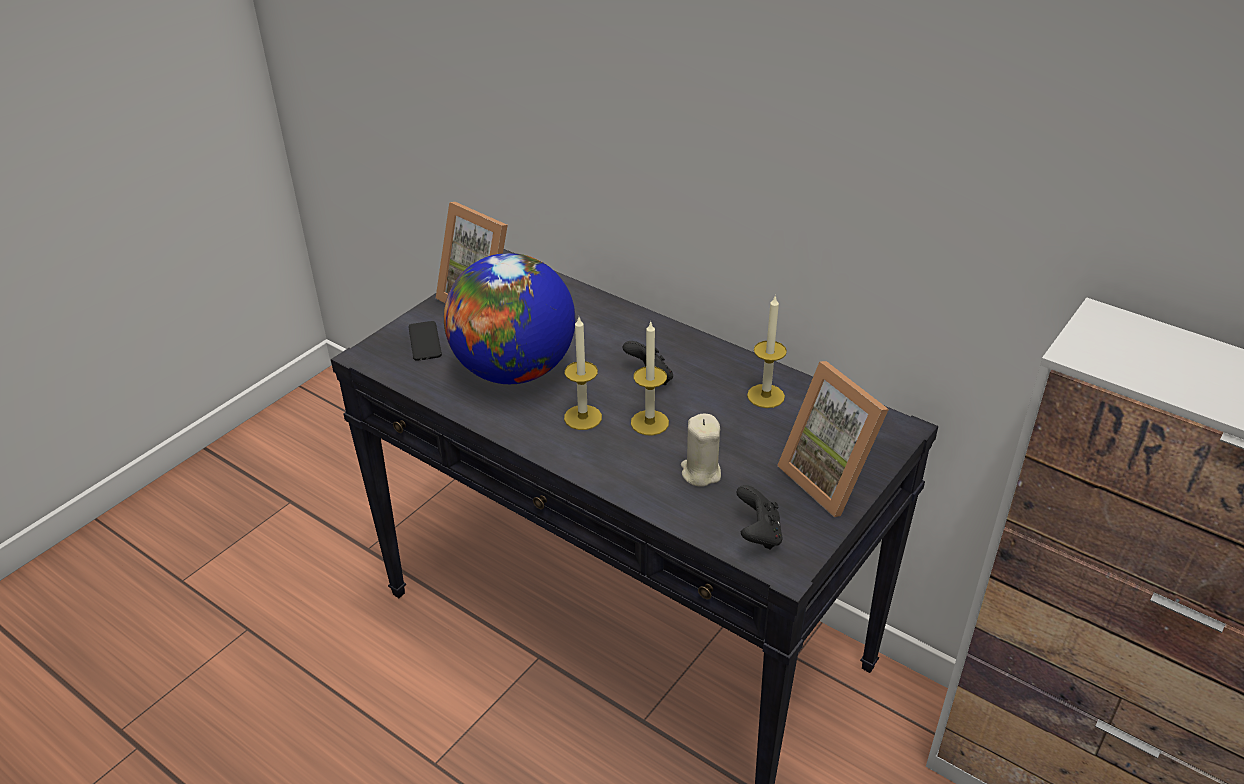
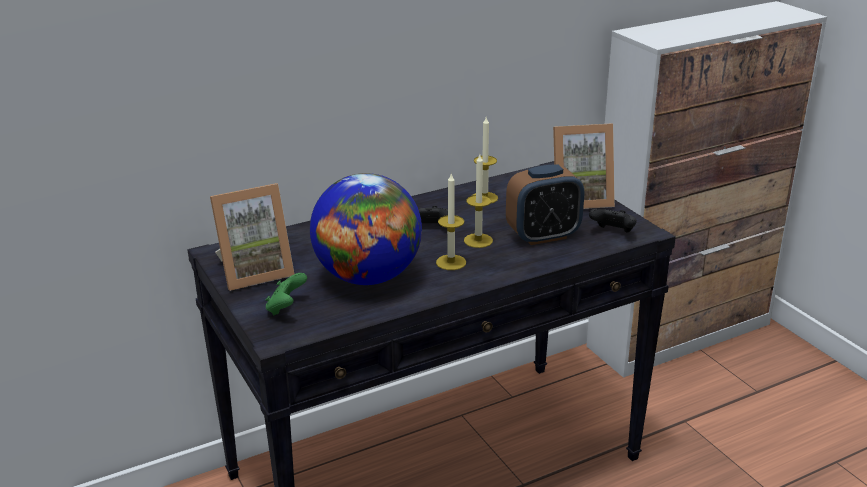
camera: 65 degrees left, 10 degrees down
phone [408,321,442,361] -> green game controller [266,273,307,316]
beige candle [681,414,721,487] -> alarm clock [506,164,584,245]

